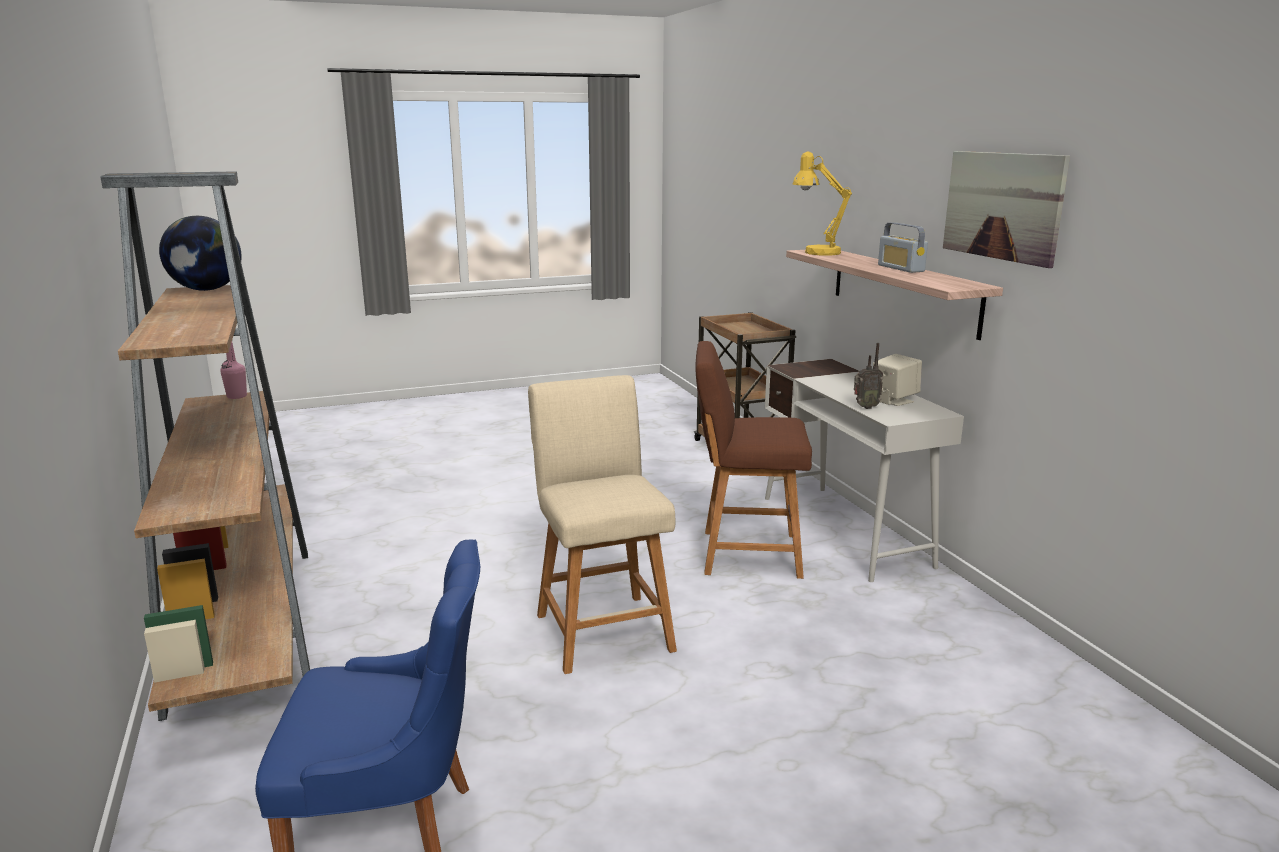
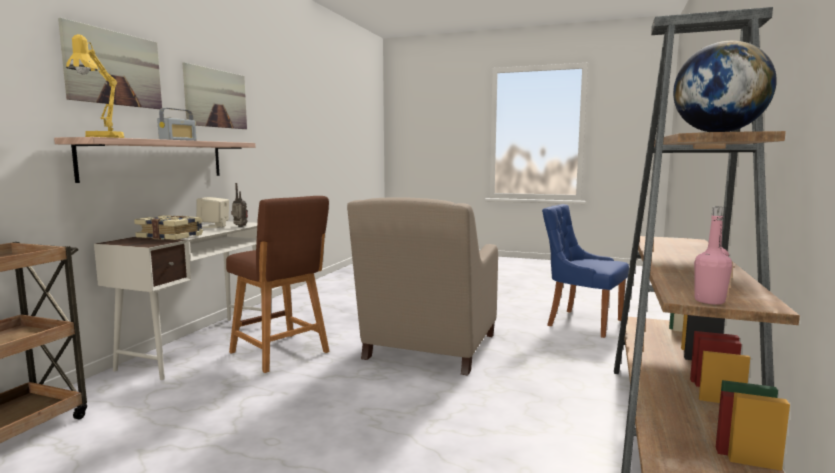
camera: 140 degrees left, 10 degrees down
beige stool [528,375,677,674] -> beige armchair [347,197,498,375]
none -> picture [58,18,162,109]
none -> book [134,215,203,240]

